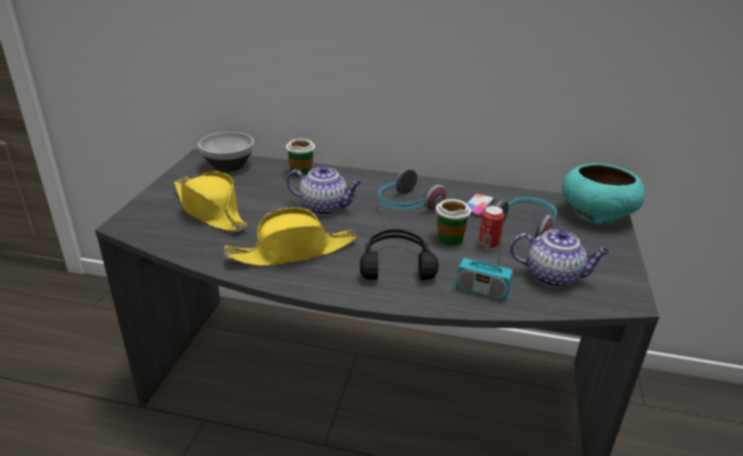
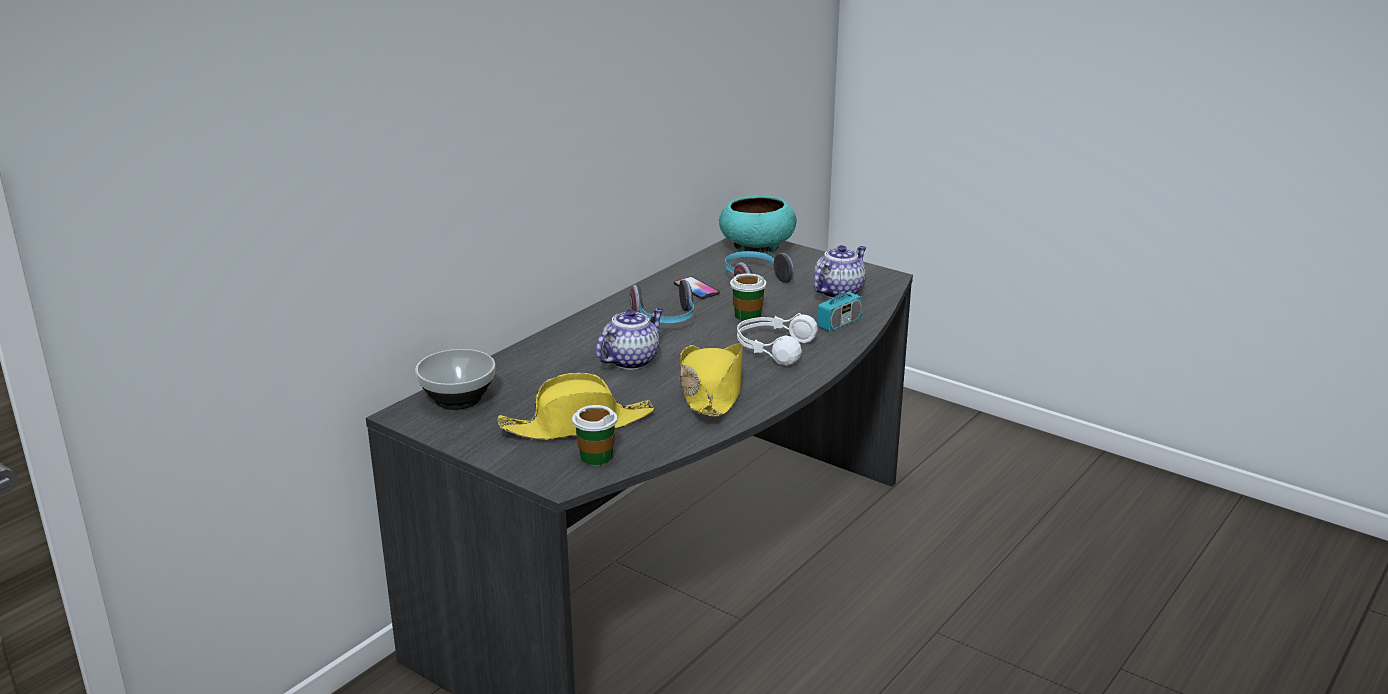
camera: 65 degrees left, 5 degrees down
cup [286,139,315,177] -> cup moved to [572,405,617,465]
black headphones [360,229,438,280] -> white headphones [737,313,818,365]
can [478,206,504,249] -> none

